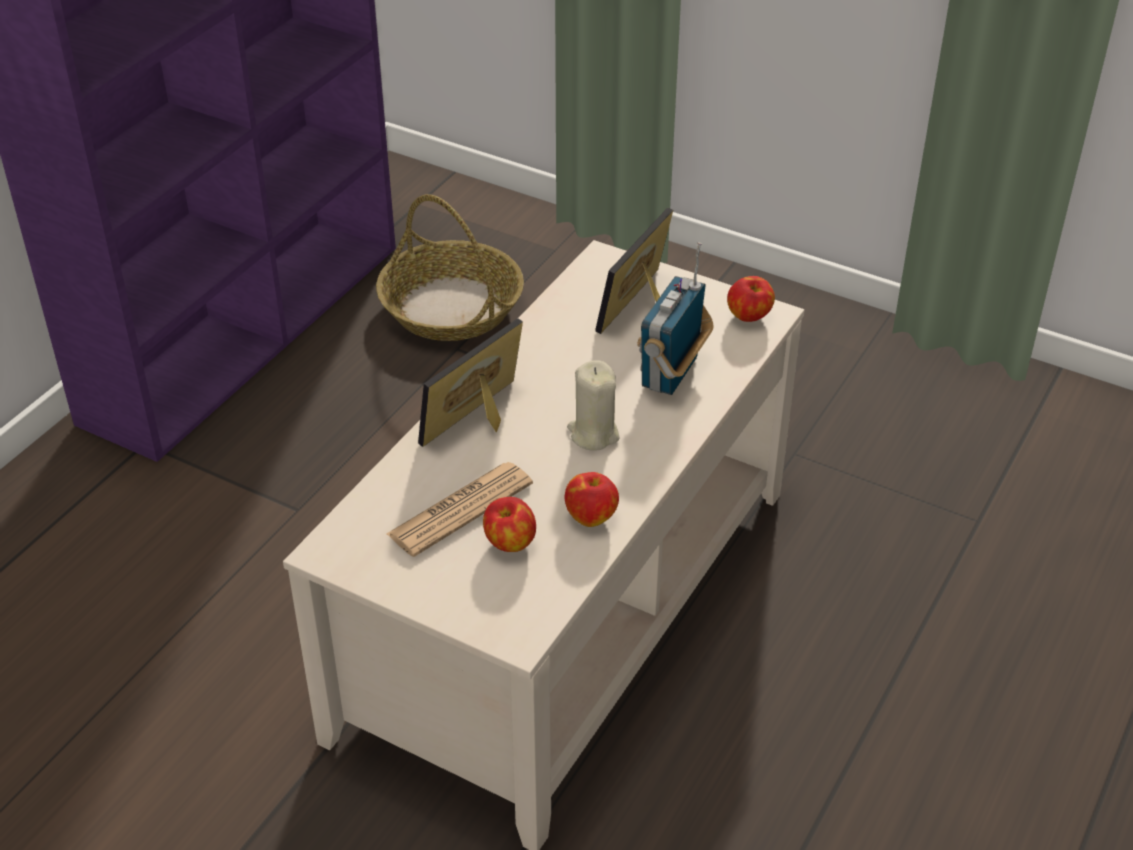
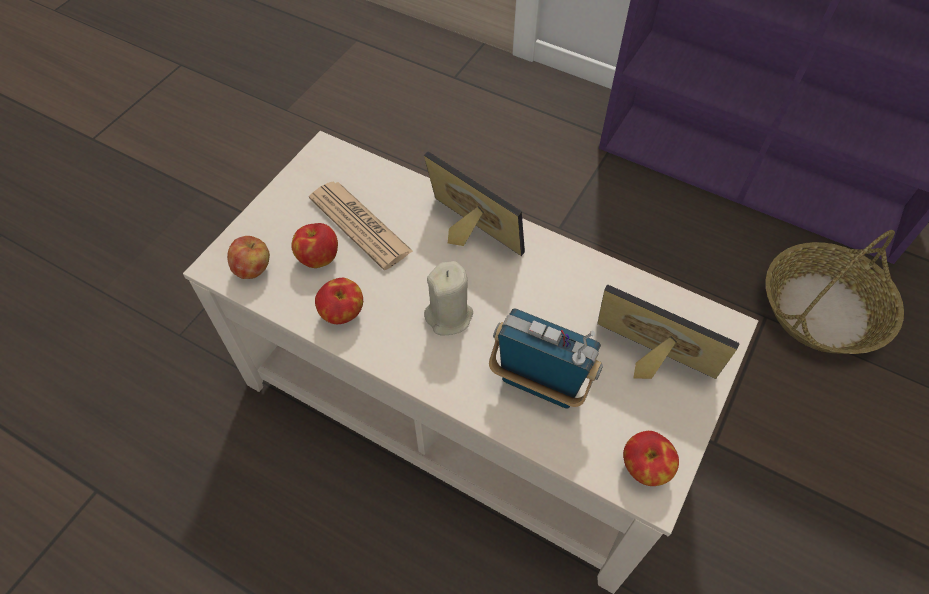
camera: 90 degrees right, 15 degrees up
none -> apple [227,236,270,279]

